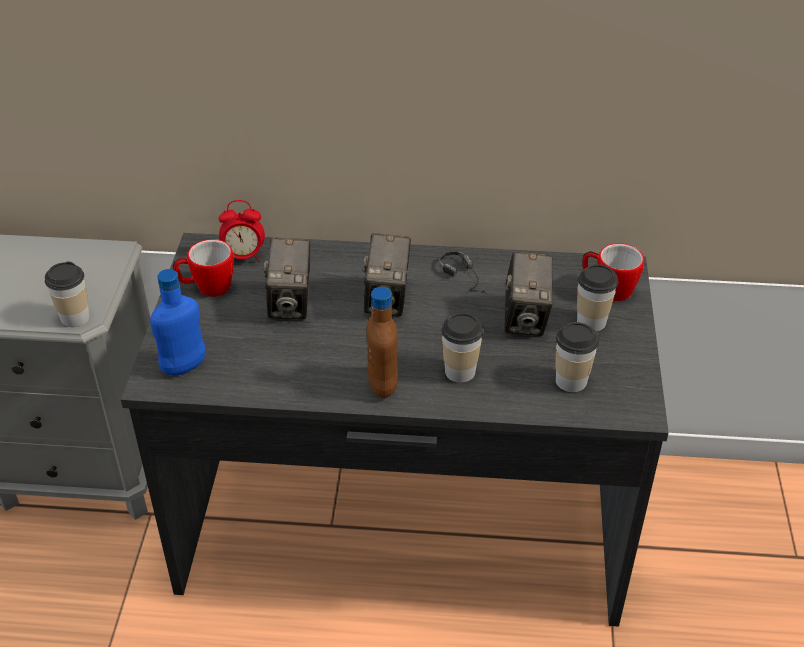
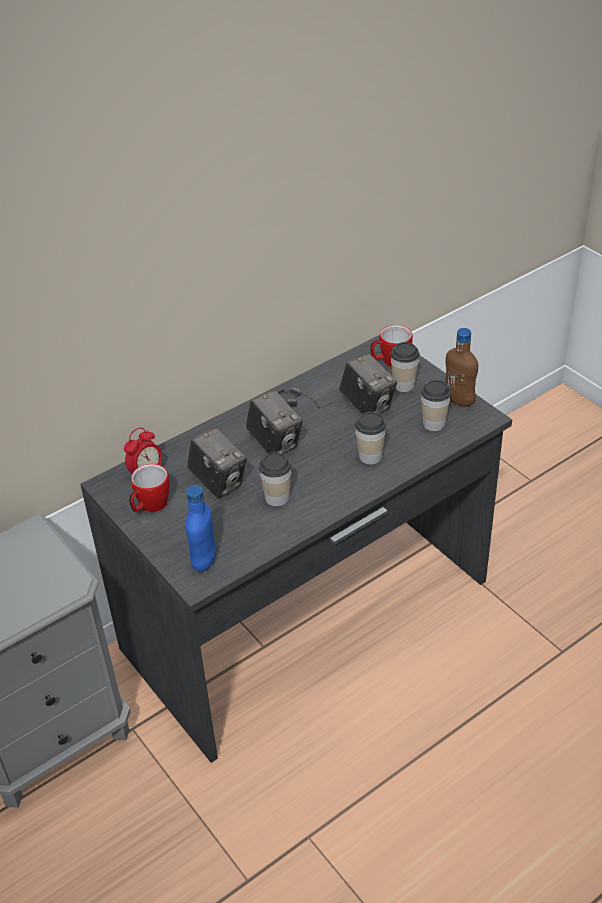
camera: 40 degrees left, 0 degrees up
cup [45,261,90,327] -> cup moved to [259,452,291,507]
brown bottle [367,287,398,398] -> brown bottle moved to [445,328,478,407]

